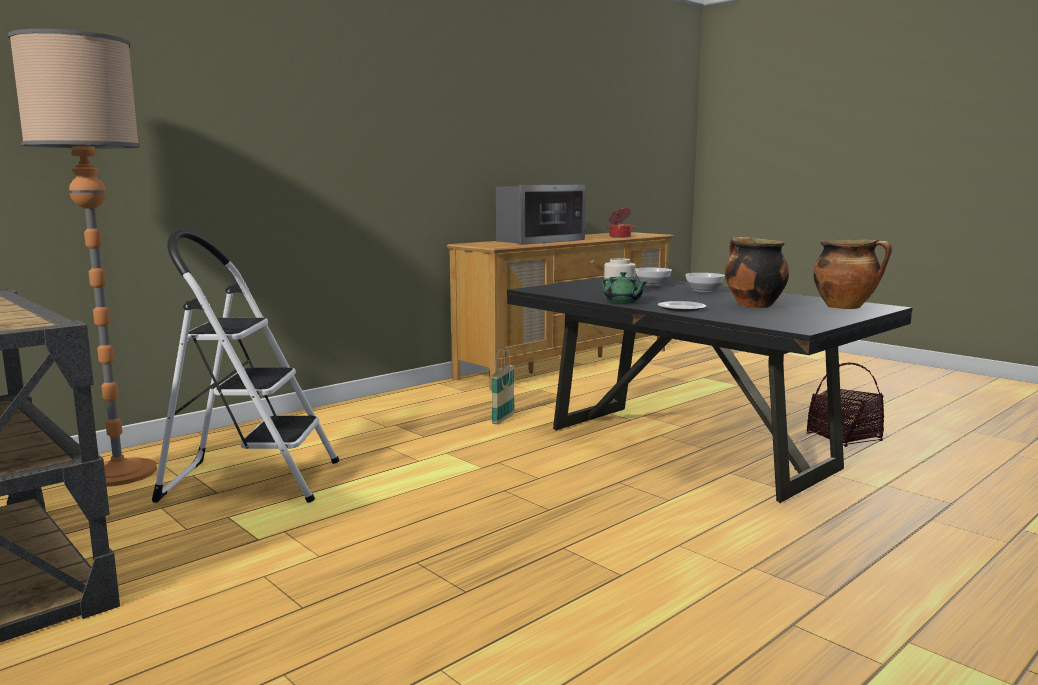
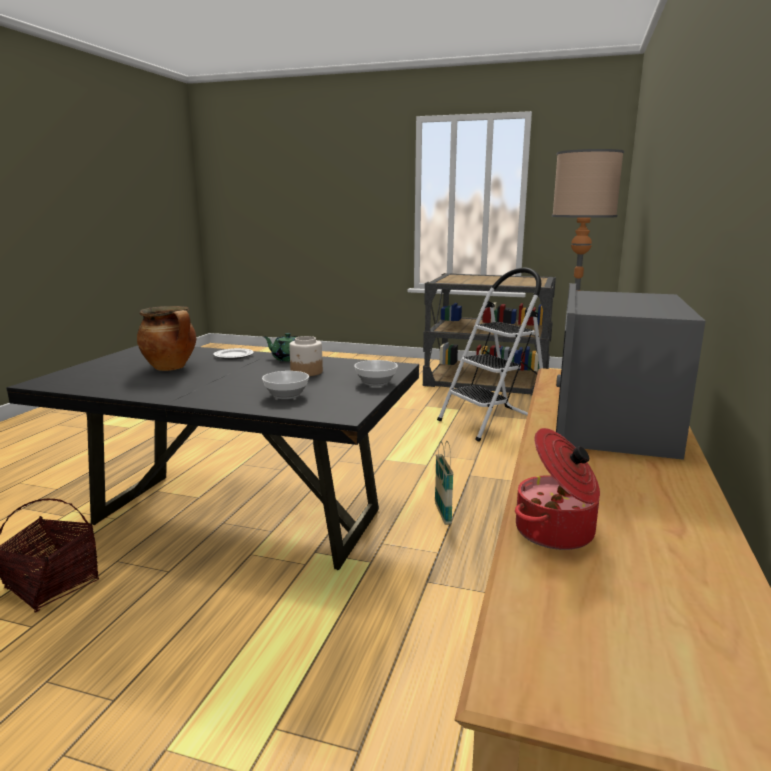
camera: 150 degrees right, 5 degrees up
bowl [685,273,725,293] -> bowl moved to [354,360,398,386]
cooking pot [813,240,892,309] -> none

